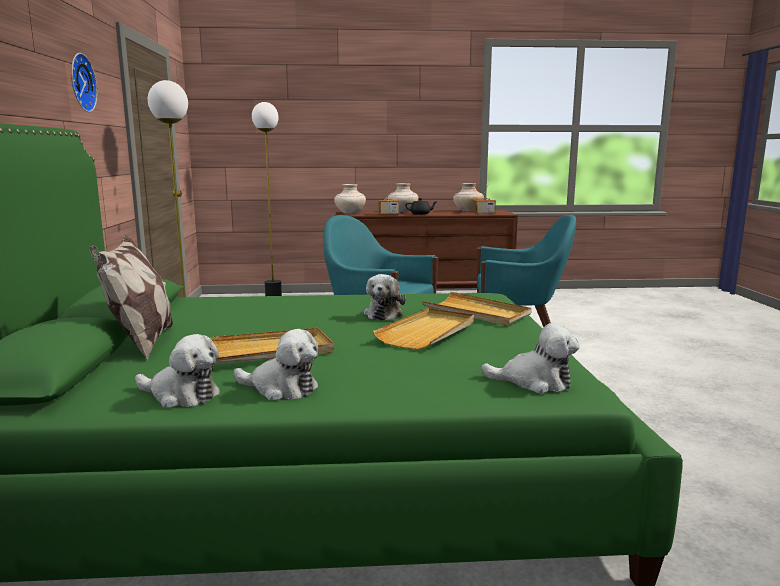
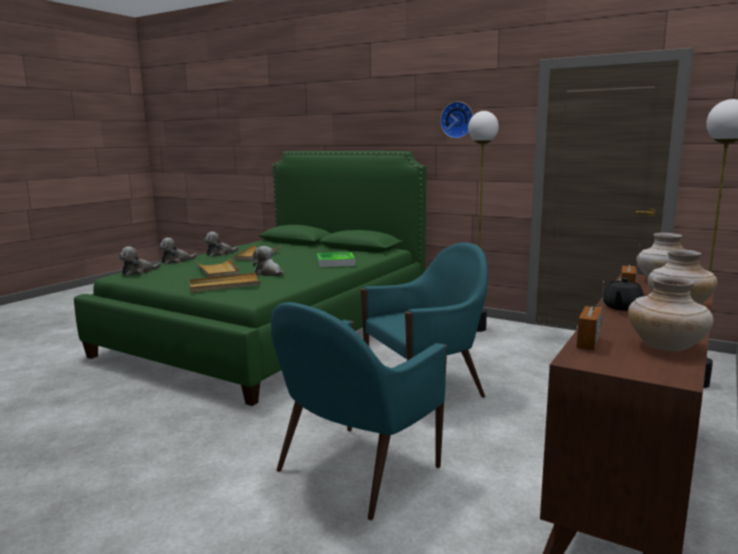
camera: 125 degrees right, 0 degrees up
pillow [89,234,173,360] -> none
plush toy [135,334,220,408] -> plush toy moved to [159,238,198,264]
none -> tray [317,252,356,267]

